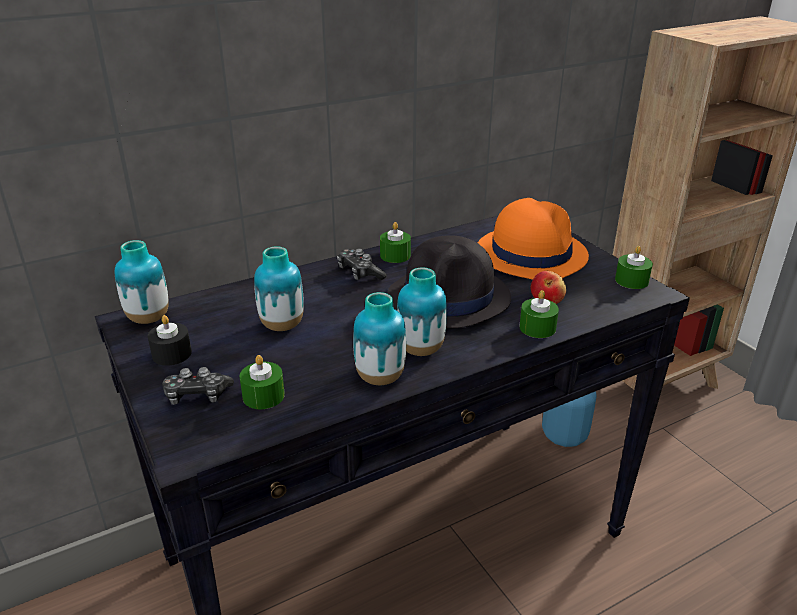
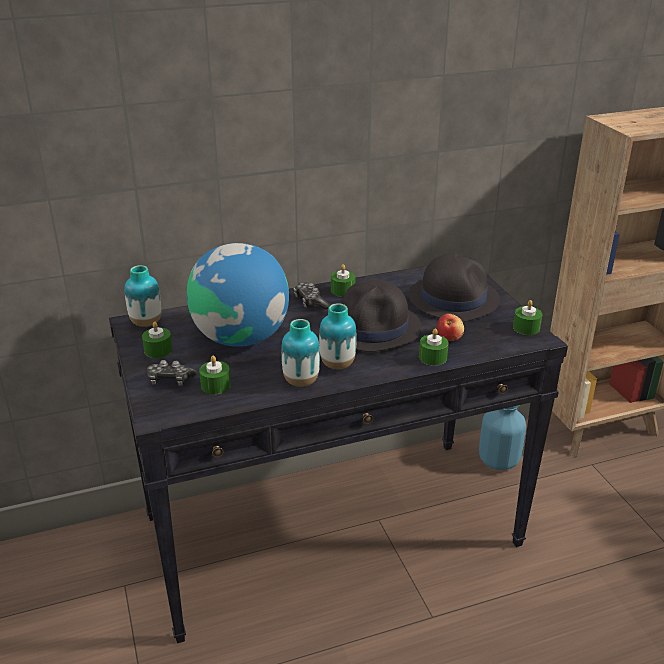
camera: 10 degrees right, 0 degrees up
black candle [148,315,192,366] -> green candle [142,322,172,358]
vase [254,247,304,331] -> globe [187,243,289,347]
orange hat [478,198,589,280] -> black hat [408,253,500,322]

